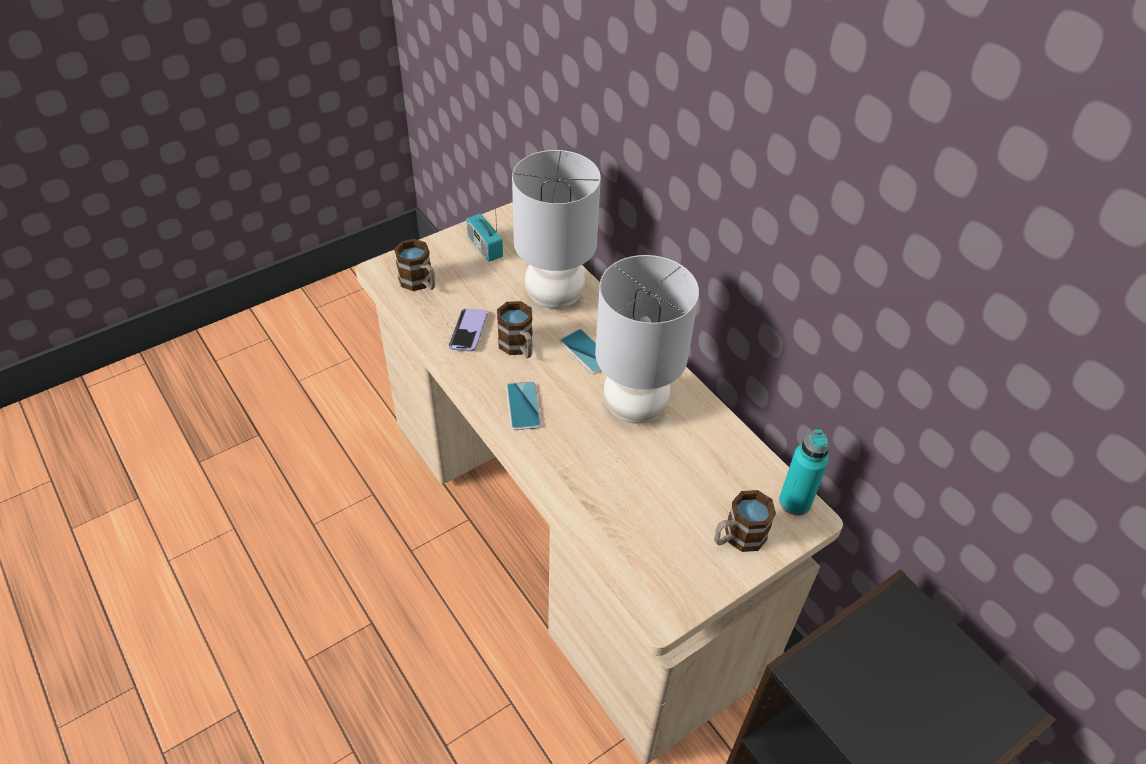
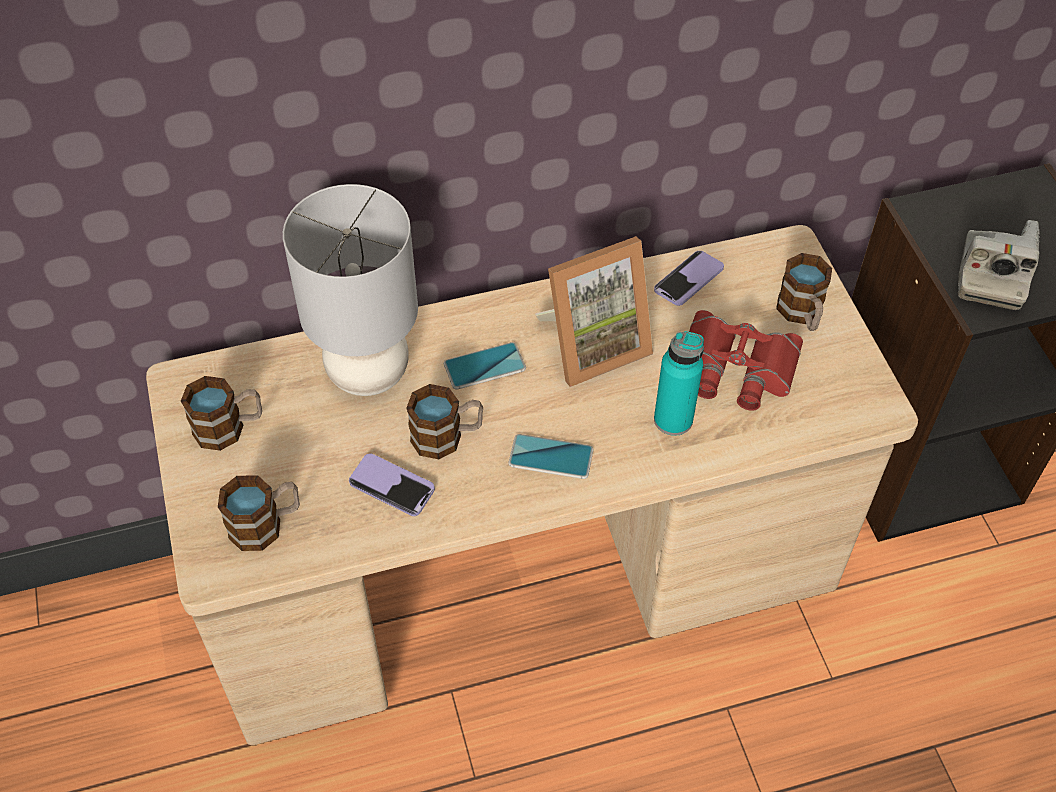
camera: 70 degrees left, 5 degrees up
radio [466,203,503,262] -> mug [181,376,262,451]
grey table lamp [595,255,699,424] -> picture frame [535,236,653,387]
turquoise bottle [779,429,830,516] -> turquoise bottle moved to [654,331,704,436]
none -> phone [654,251,724,306]
none -> red binoculars [689,310,803,411]
none -> camera [958,220,1040,310]

